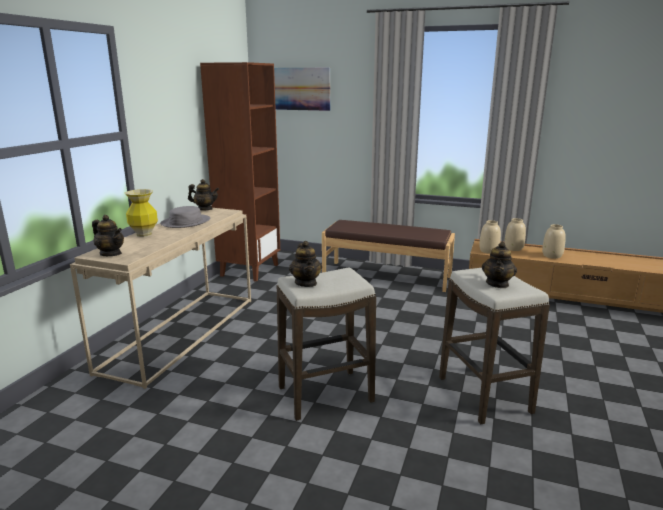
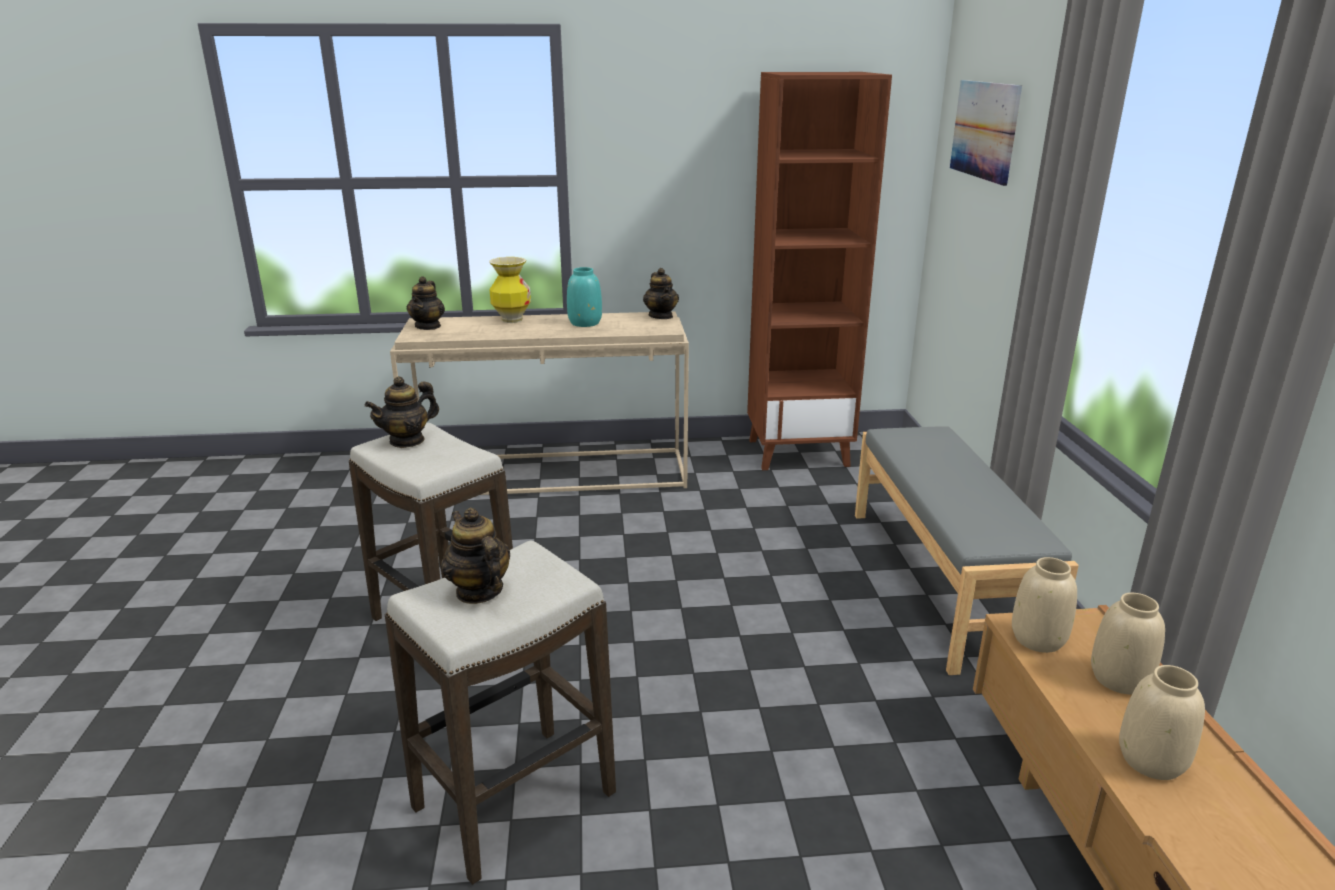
camera: 65 degrees right, 5 degrees up
grey hat [160,206,210,228] -> turquoise vase [567,267,602,327]
brown bench [322,220,455,292] -> grey bench [855,426,1079,675]
teapot [482,242,517,288] -> teapot turned 60 degrees clockwise [441,508,510,604]

